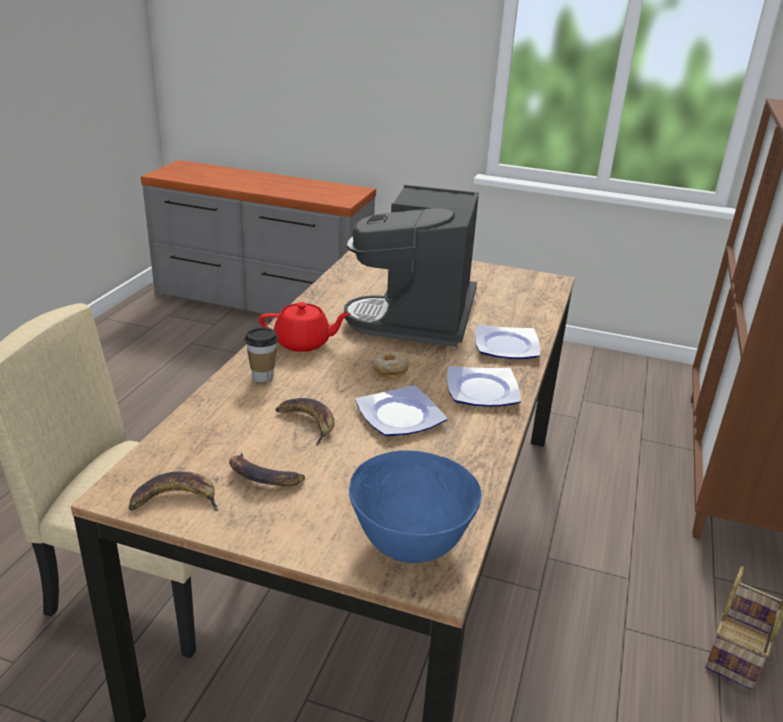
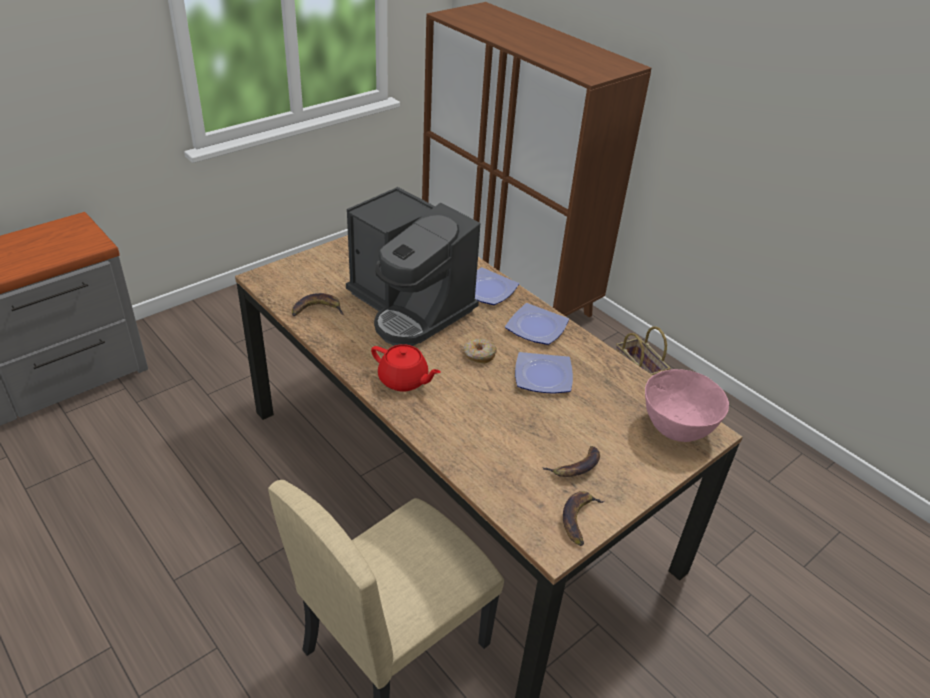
camera: 60 degrees left, 10 degrees up
cup [244,327,278,382] -> none
red teapot [259,302,350,352] -> red teapot turned 90 degrees clockwise [371,344,441,392]
banana [276,398,334,446] -> banana moved to [292,293,344,316]
blue bowl [349,450,482,563] -> pink bowl [645,369,729,442]

